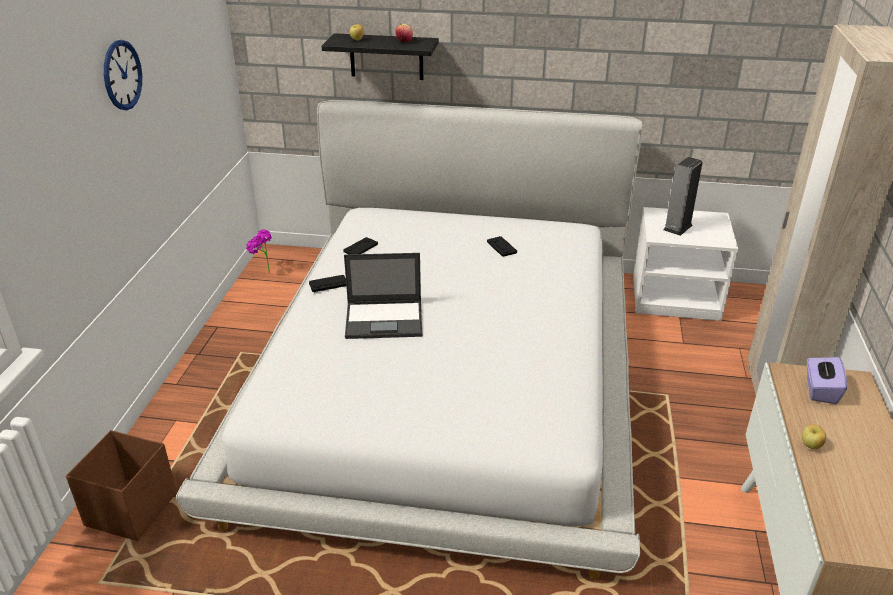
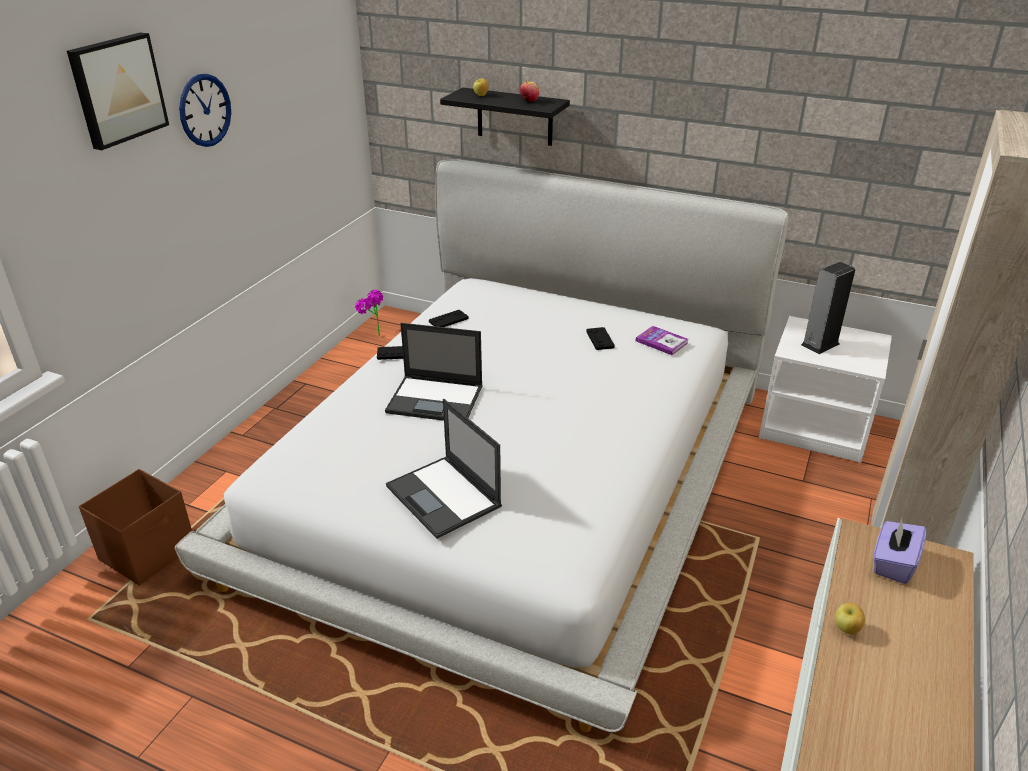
camera: 15 degrees right, 0 degrees up
none -> picture [67,32,169,150]
none -> laptop [386,399,502,539]
none -> book [636,326,688,355]

